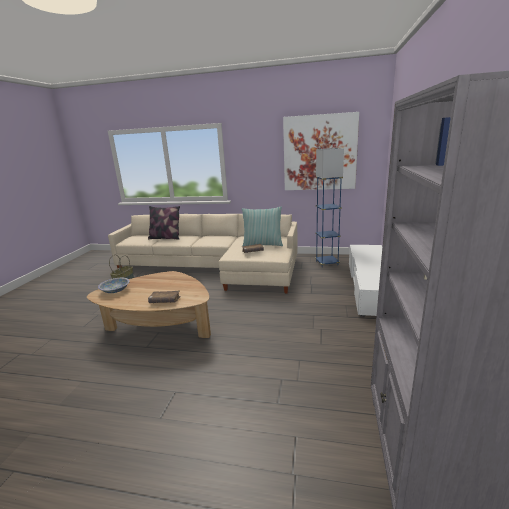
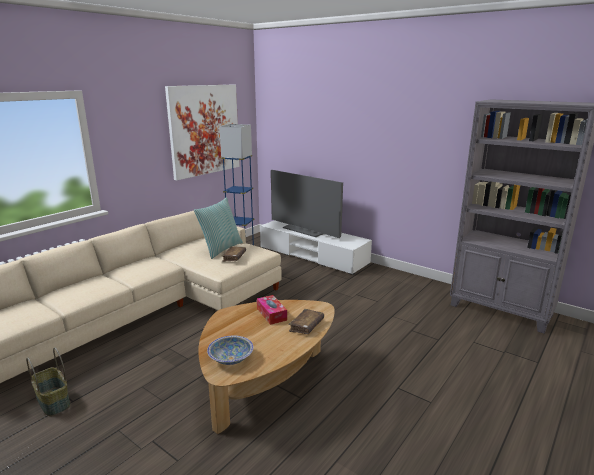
camera: 65 degrees left, 0 degrees up
pillow [148,206,180,240] -> none
none -> tissue box [257,295,287,325]
none -> television [271,170,343,238]

